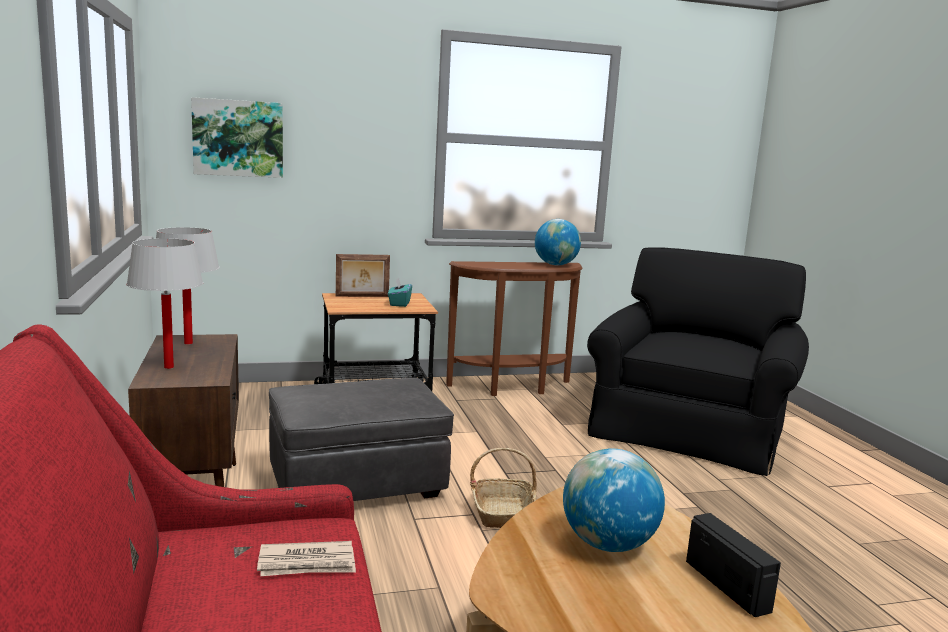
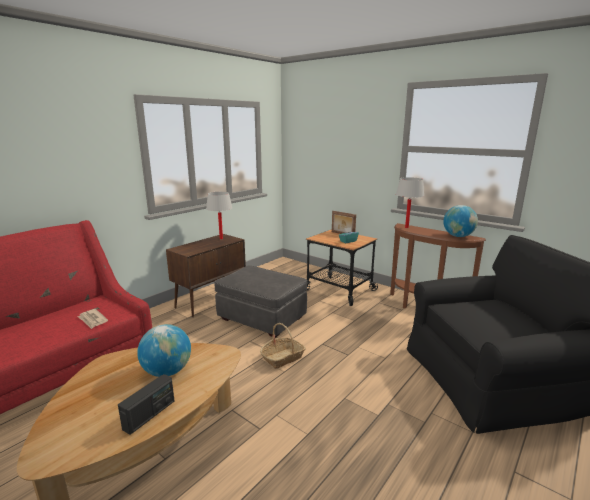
camera: 55 degrees right, 5 degrees up
white table lamp [126,238,203,369] -> white table lamp moved to [396,177,424,228]
picture [191,97,283,178] -> none

